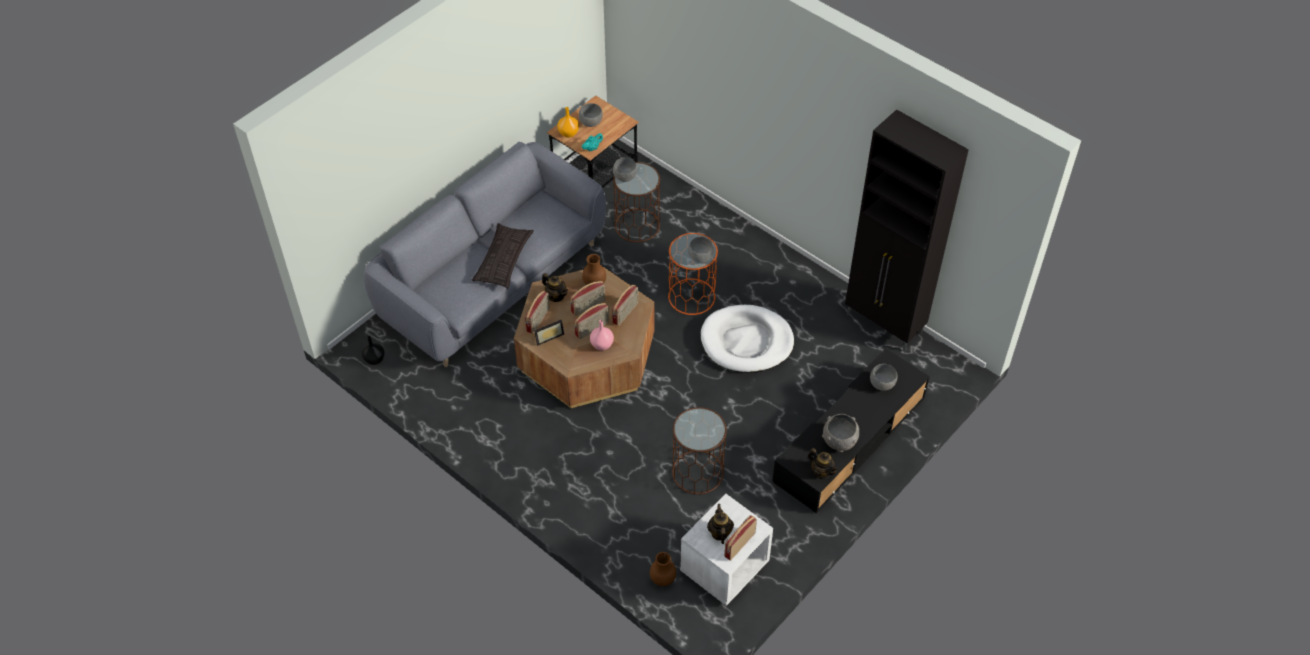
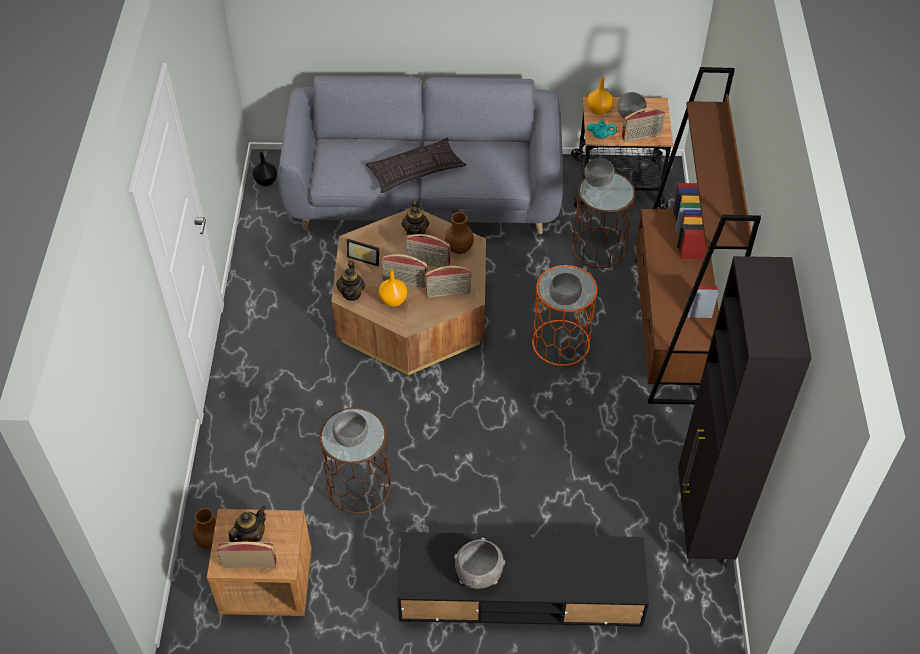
camera: 50 degrees right, 0 degrees up
radio [525,291,550,334] -> radio moved to [622,108,666,142]
pink vase [590,320,614,350] -> orange vase [379,269,407,307]
white nightstand [680,494,773,606] -> brown nightstand [207,509,312,616]
white dog bed [701,305,794,373] -> none
teapot [808,448,839,479] -> teapot moved to [336,261,365,301]
grey bowl [870,364,897,391] -> grey bowl moved to [333,411,368,447]
none -> brown bookcase [635,67,761,405]

